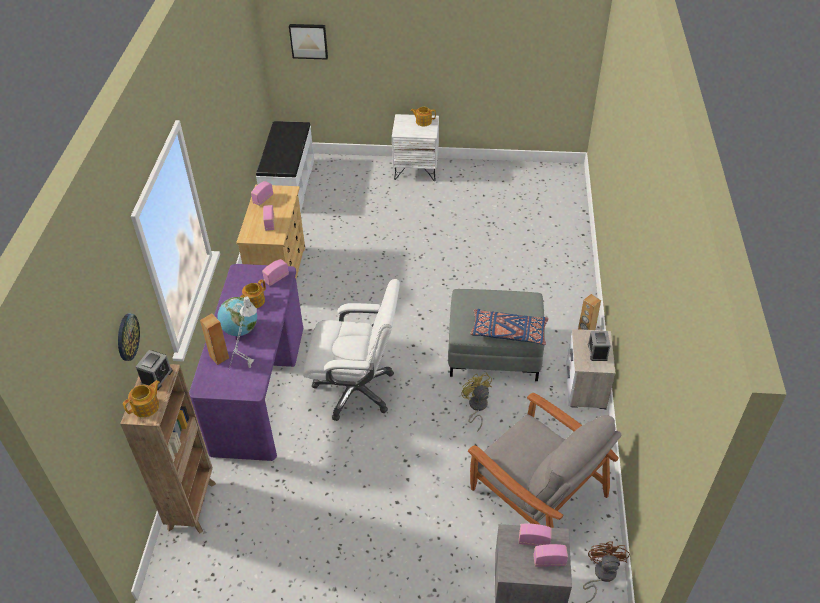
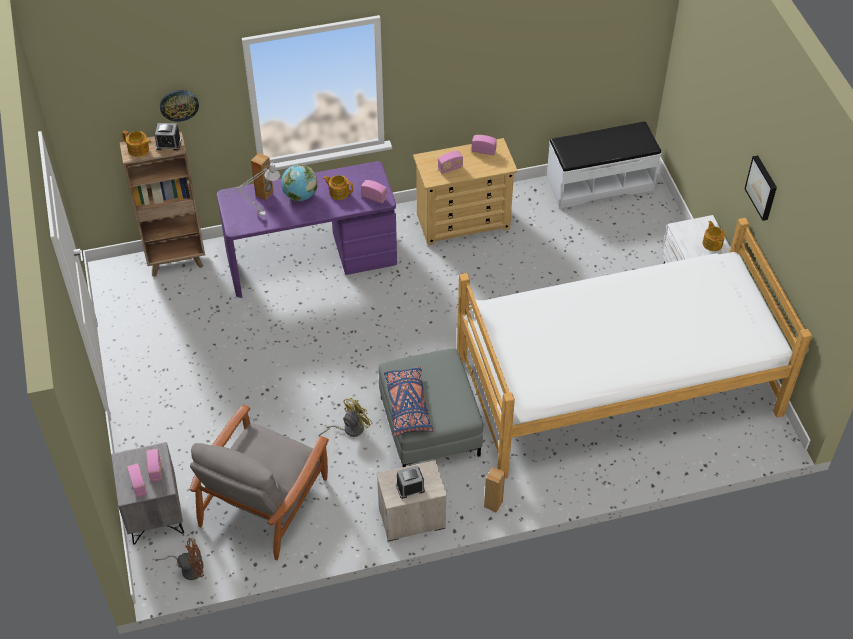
camera: 70 degrees right, 5 degrees up
picture [289,24,328,59] -> picture moved to [744,155,777,221]
white office chair [303,279,400,421] -> none
none -> bed [457,218,812,479]

